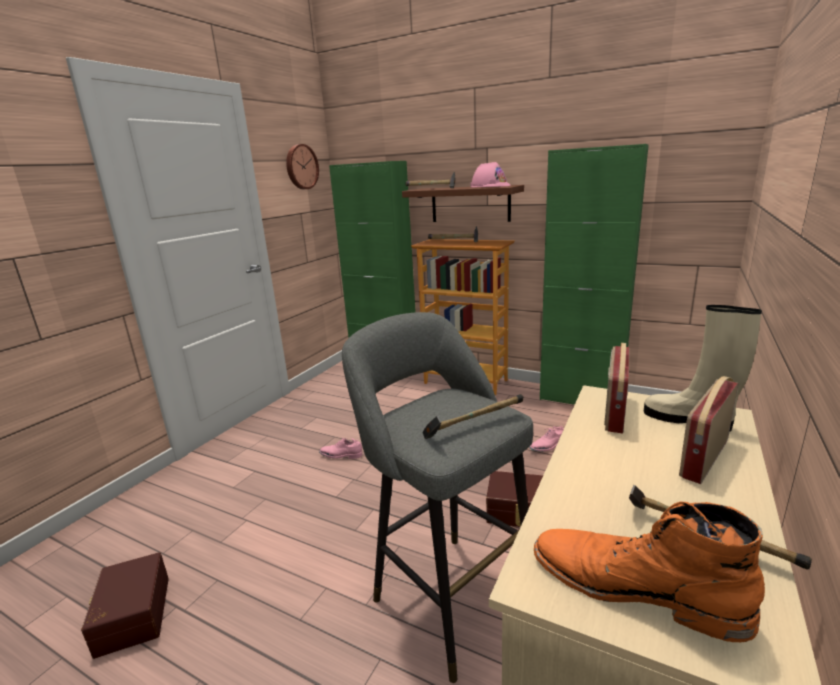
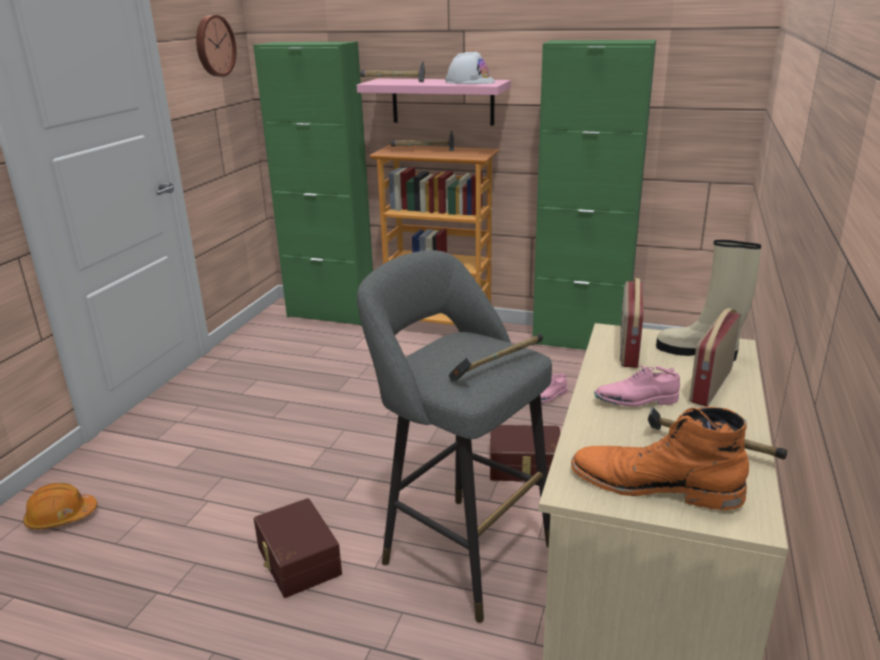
camera: 10 degrees left, 5 degrees up
brown storage box [81,552,169,659] -> brown storage box moved to [254,498,342,598]
pink shoe [319,438,363,459] -> pink shoe moved to [594,365,680,406]
brown shelf [402,185,524,222] -> pink shelf [357,78,511,126]
pink hard hat [470,162,511,187] -> white hard hat [445,52,495,84]
none -> orange hard hat [23,483,97,529]

